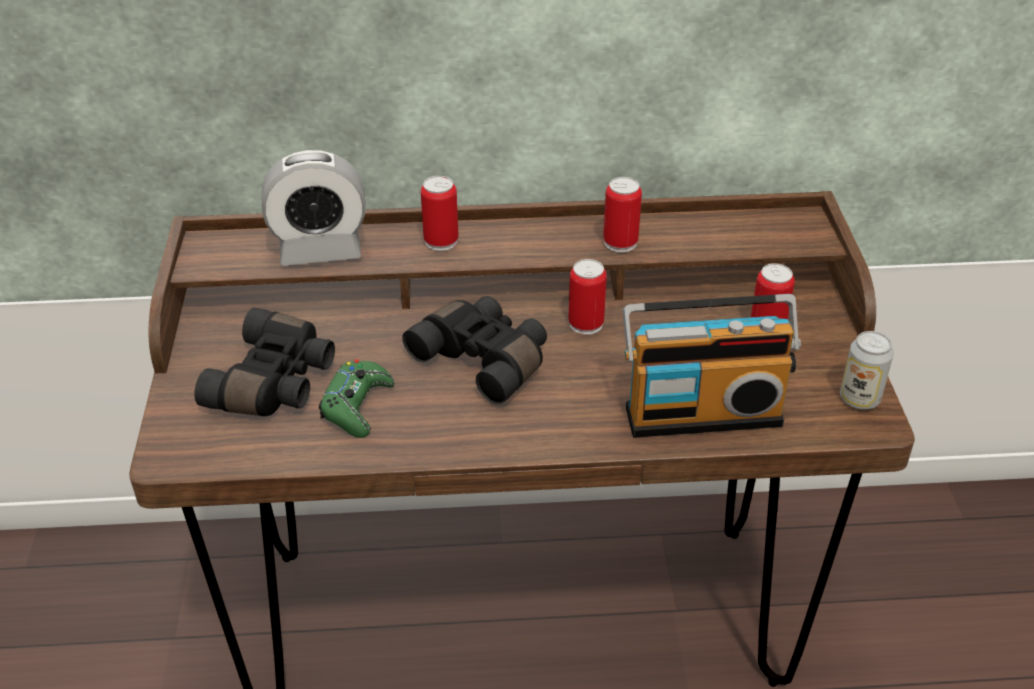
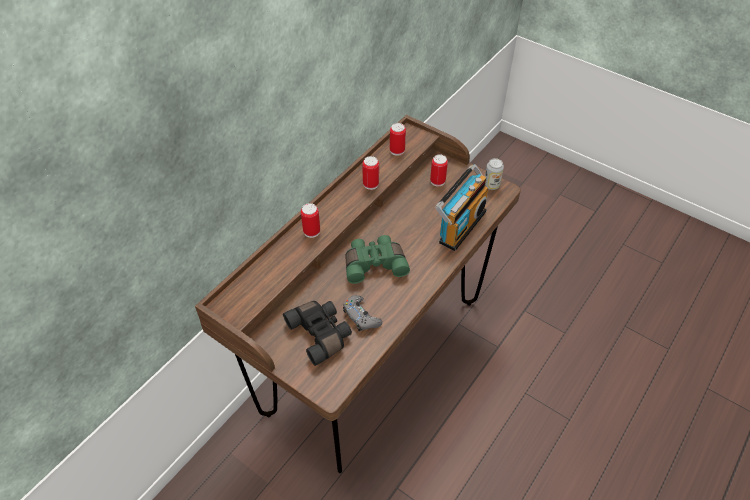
camera: 50 degrees left, 10 degrees up
alarm clock [262,150,366,266] -> none
green game controller [319,359,395,438] -> grey game controller [343,295,382,332]
black binoculars [402,296,547,405] -> green binoculars [345,235,410,284]
can [568,259,607,335] -> can moved to [390,123,406,156]

